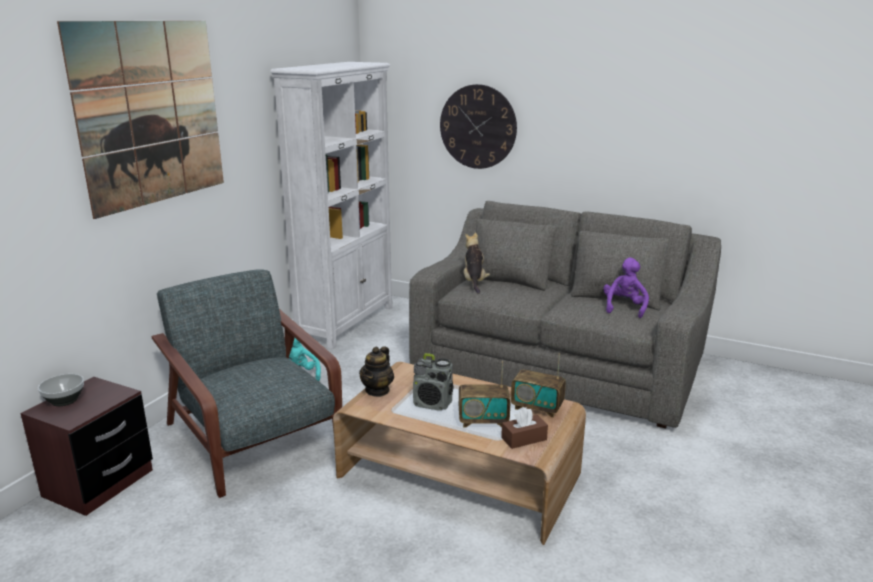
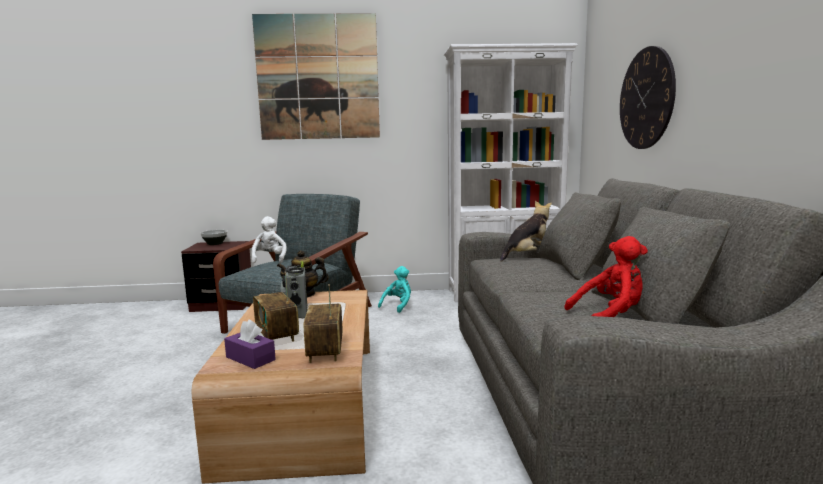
camera: 60 degrees right, 10 degrees down
brown tissue box [501,408,548,449] -> purple tissue box [224,319,276,369]
purple plush toy [603,258,649,318] -> red plush toy [564,236,648,317]
none -> white plush toy [250,216,287,263]

